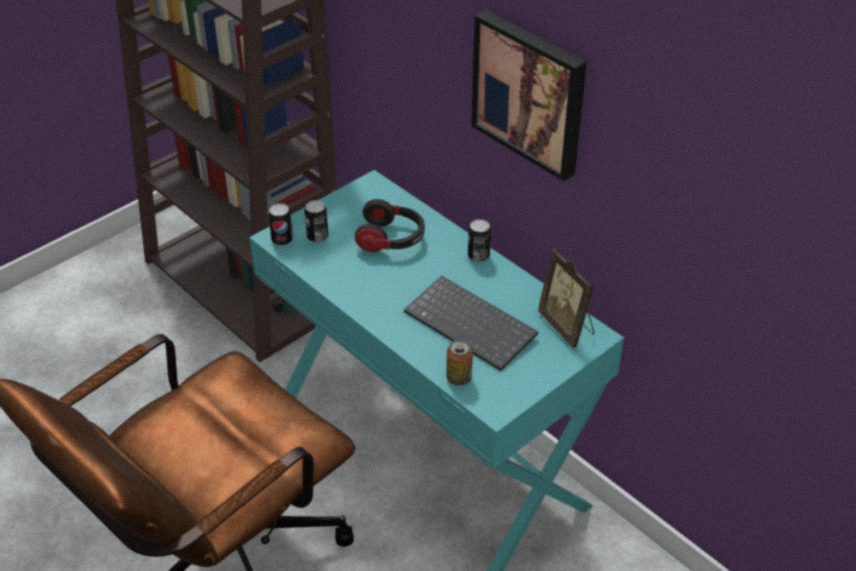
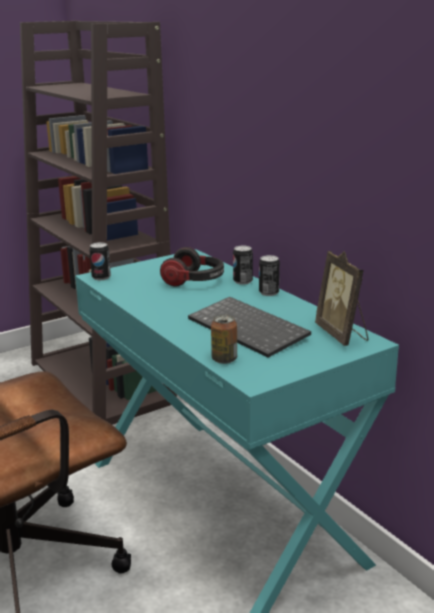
camera: 10 degrees right, 20 degrees down
can [304,200,328,243] -> can moved to [233,246,253,285]
picture [471,10,587,181] -> none

